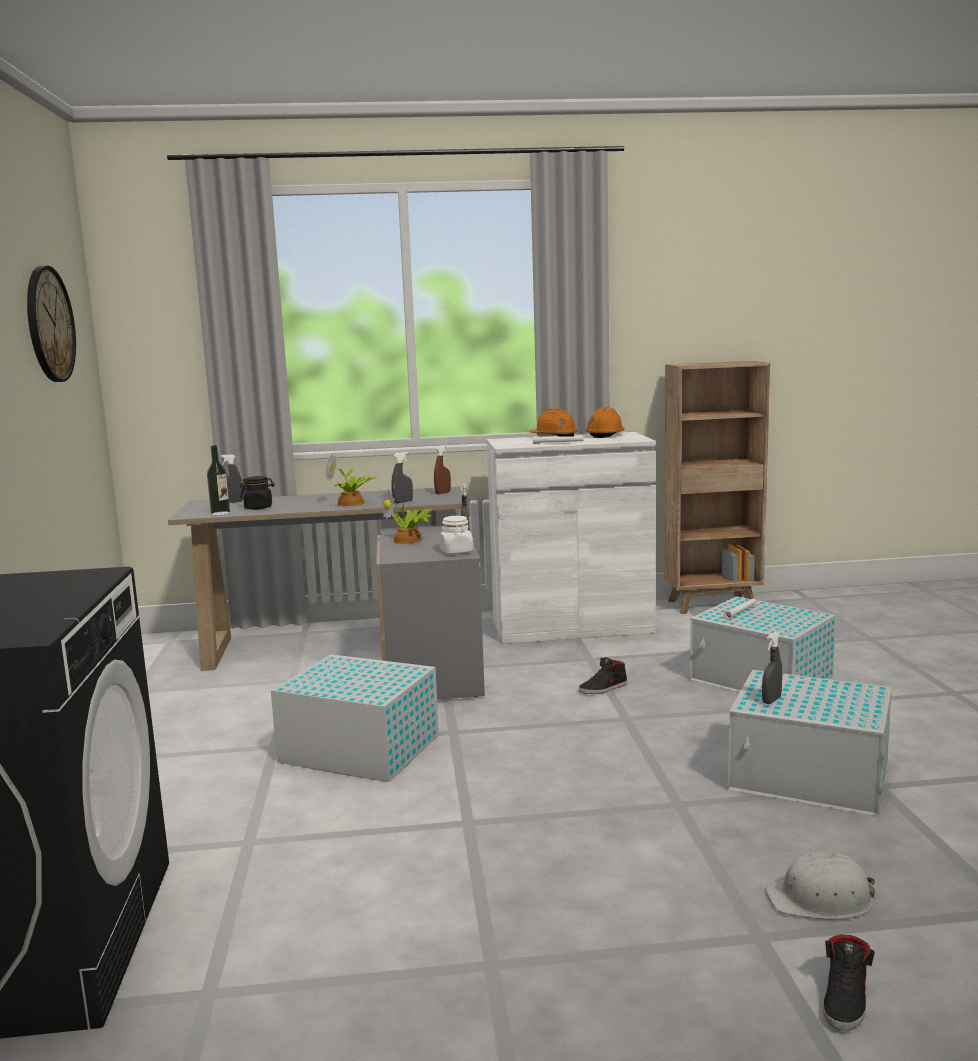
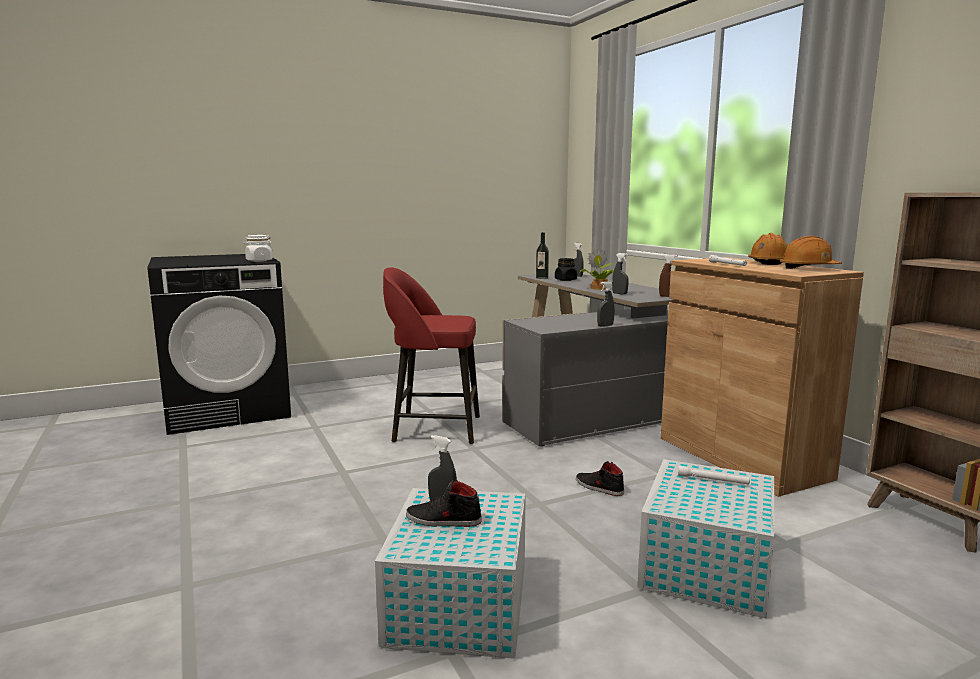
camera: 70 degrees right, 0 degrees up
wall clock [27,266,76,382] -> none
white storage box [271,654,439,782] -> red stool [383,267,480,444]
potted plant [381,489,432,544] -> none
white jar [439,516,473,554] -> white jar moved to [242,235,273,262]
white cabinet [487,432,656,644] -> brown cabinet [661,257,864,497]
white hard hat [765,851,875,920] -> none
black shoe [823,934,875,1030] -> black shoe moved to [406,479,482,527]

